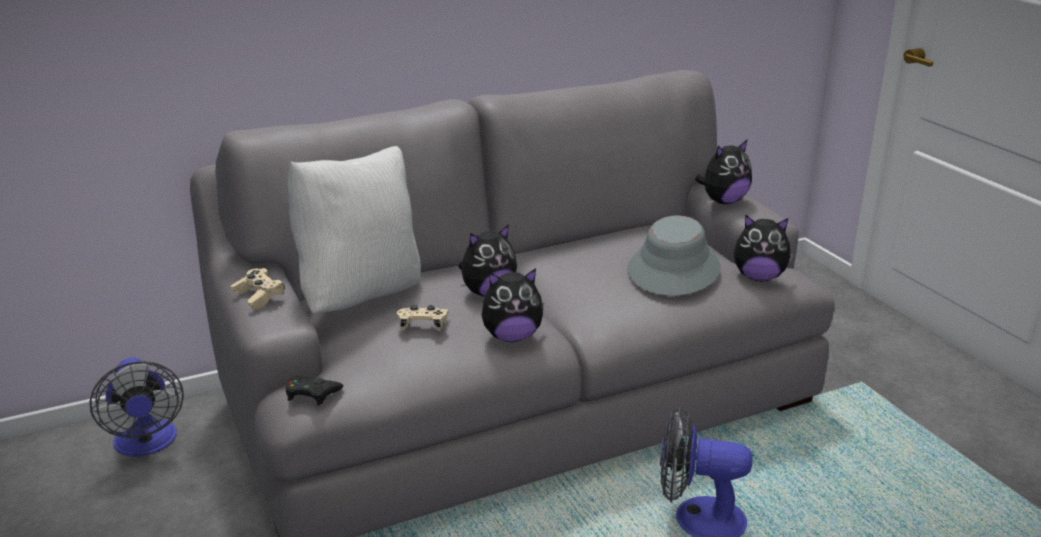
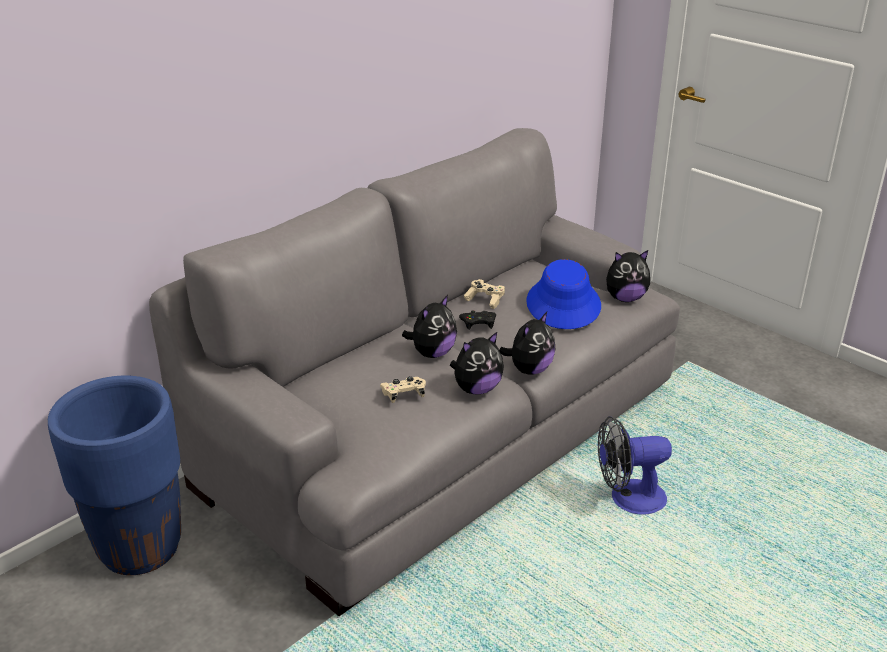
camera: 20 degrees left, 5 degrees up
fan [89,358,184,457] -> blue planter [48,376,181,575]
beige game controller [231,268,285,310] -> beige game controller moved to [464,279,505,309]
black game controller [286,374,343,405] -> black game controller moved to [459,311,496,330]
white pillow [288,146,421,314] -> none
grey hat [627,215,721,296] -> blue hat [526,259,601,329]
plush toy [695,139,752,204] -> plush toy moved to [499,312,555,375]

